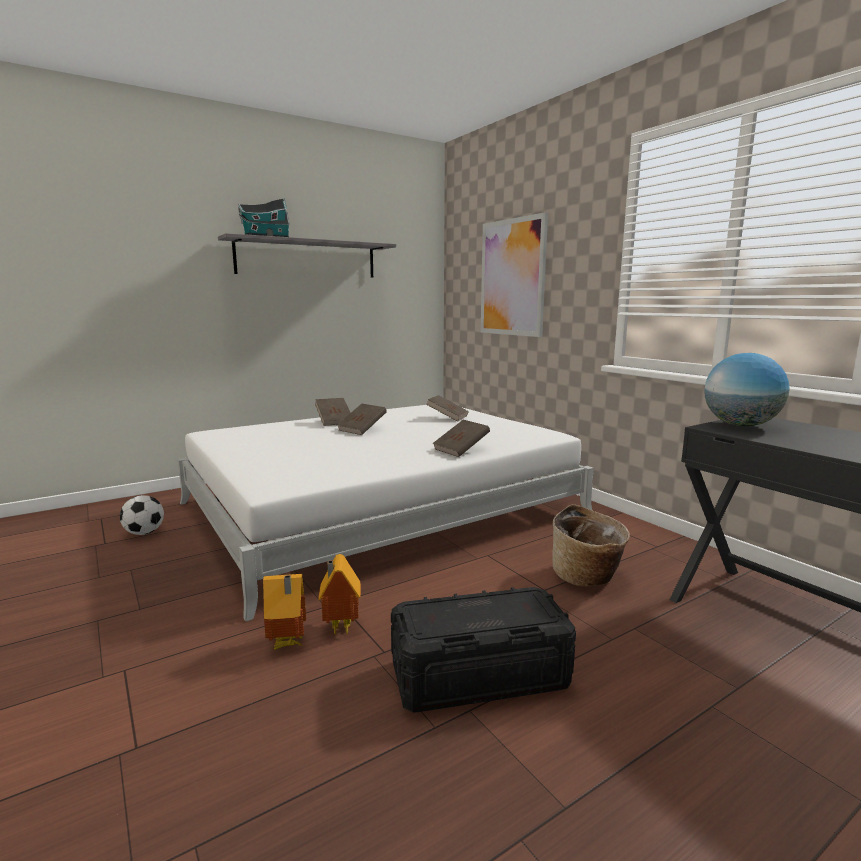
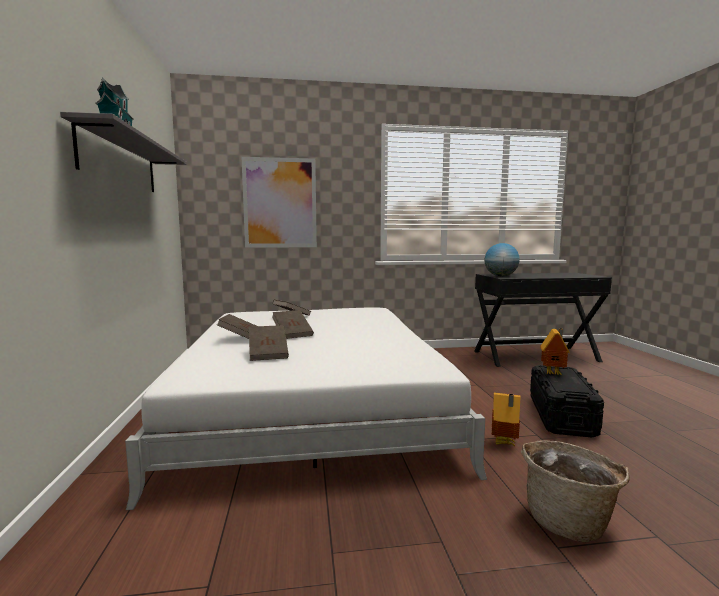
camera: 65 degrees left, 5 degrees down
football [120,495,164,535] -> none
toy house [263,574,306,650] -> toy house moved to [540,328,570,375]
brown book [432,420,490,457] -> brown book moved to [249,325,289,361]
basket [552,504,630,587] -> basket moved to [521,440,630,542]

